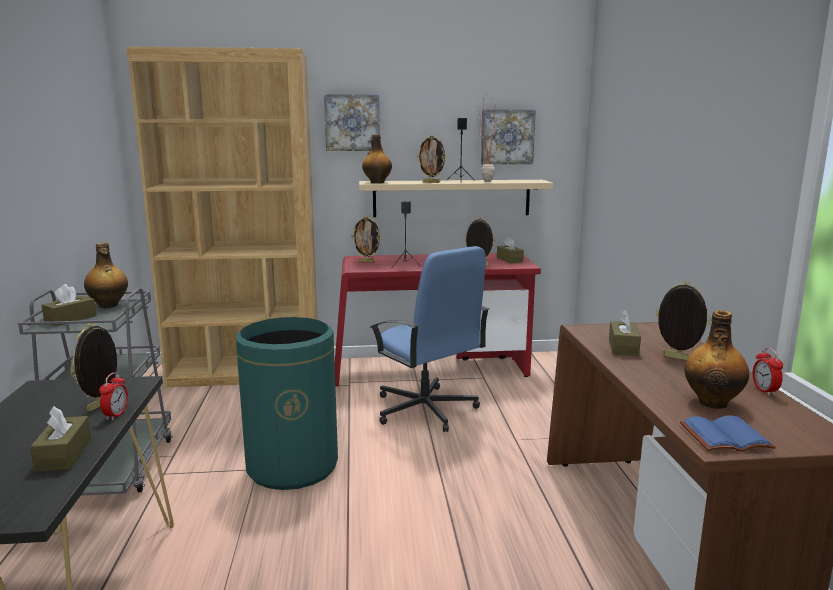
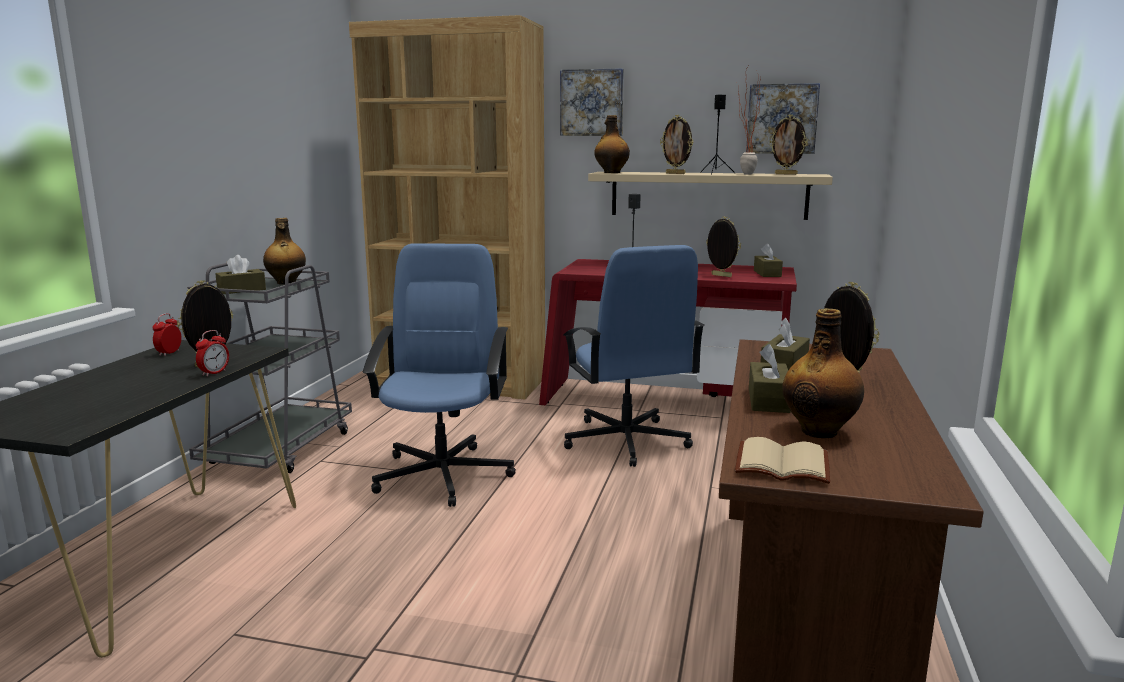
camera: 20 degrees right, 0 degrees up
brown tissue box [30,406,91,472] -> brown tissue box moved to [749,344,791,413]
green trash can [236,317,338,490] -> blue office chair [363,243,516,507]
picture frame [351,216,381,263] -> picture frame moved to [769,114,808,175]
blue book [680,415,776,452] -> beige book [735,437,830,484]
alarm clock [753,348,783,396] -> alarm clock moved to [152,313,182,356]

